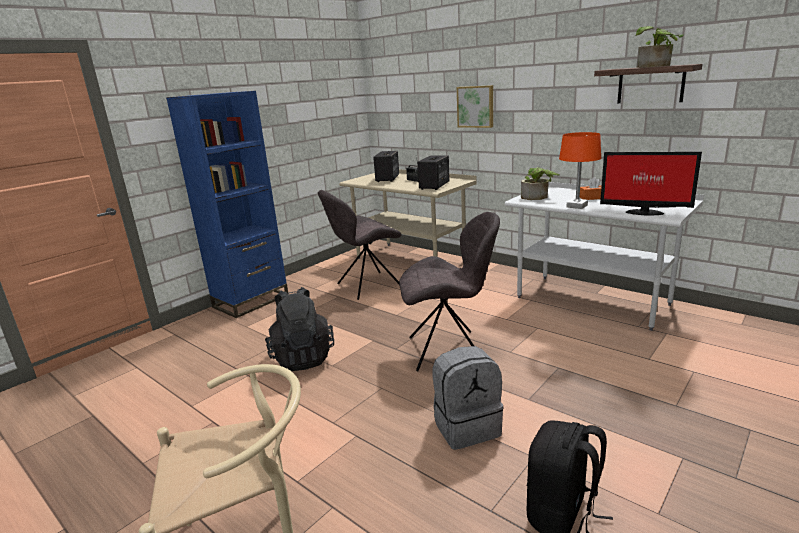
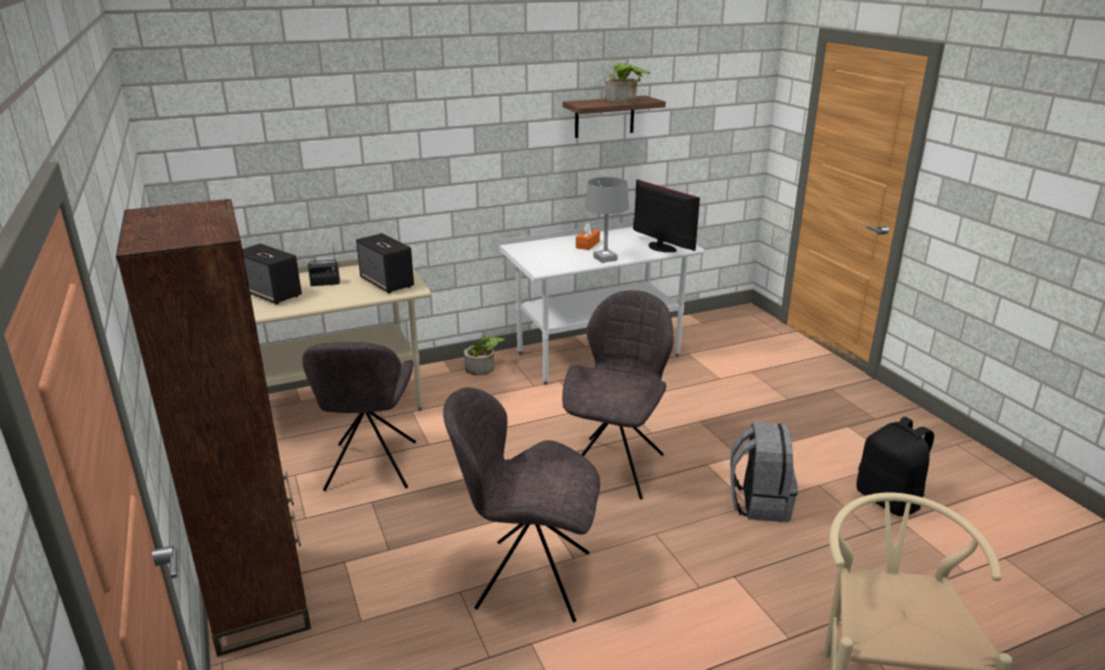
camera: 65 degrees left, 5 degrees up
blue bookcase [166,91,288,318] -> brown bookcase [116,199,311,657]
black backpack [265,287,334,371] -> grey chair [443,387,600,622]
picture [457,85,493,128] -> none
potted plant [521,167,560,200] -> potted plant moved to [464,335,505,376]
orange table lamp [559,132,601,209] -> grey table lamp [585,177,629,263]
monitor [600,152,702,215] -> monitor turned 90 degrees counterclockwise [633,180,700,252]

